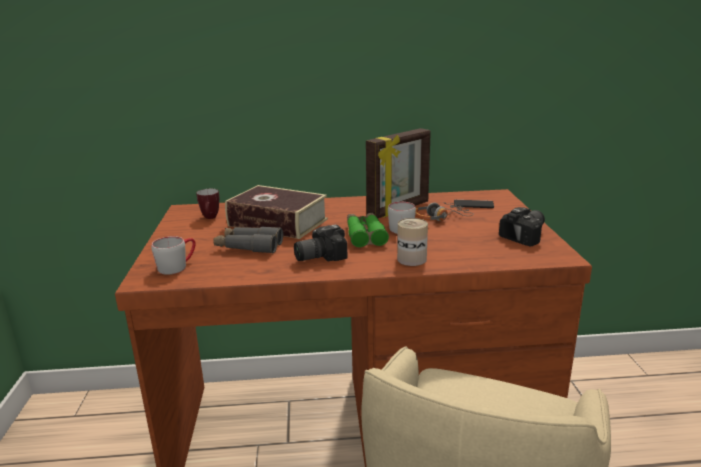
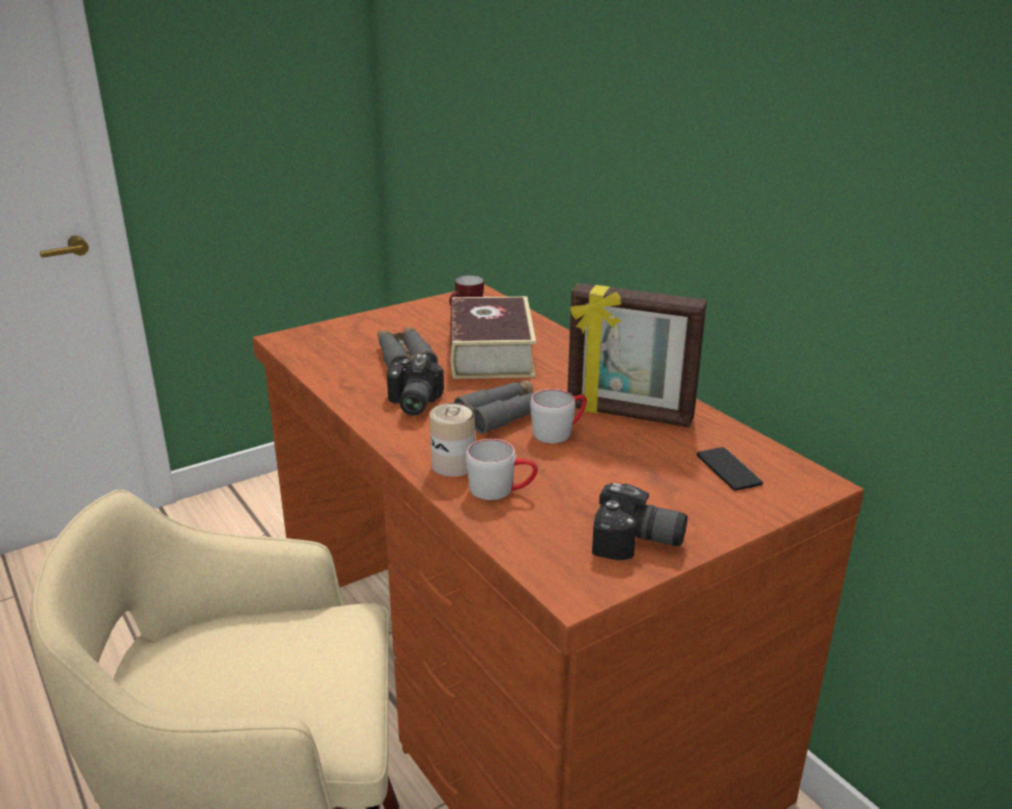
camera: 60 degrees right, 5 degrees up
grey mug [151,236,196,275] -> grey mug moved to [466,439,538,500]
camera [294,224,348,261] -> camera turned 120 degrees counterclockwise [387,354,444,416]
green binoculars [347,213,389,248] -> grey binoculars [454,380,535,434]
headphones [415,202,474,221] -> none

